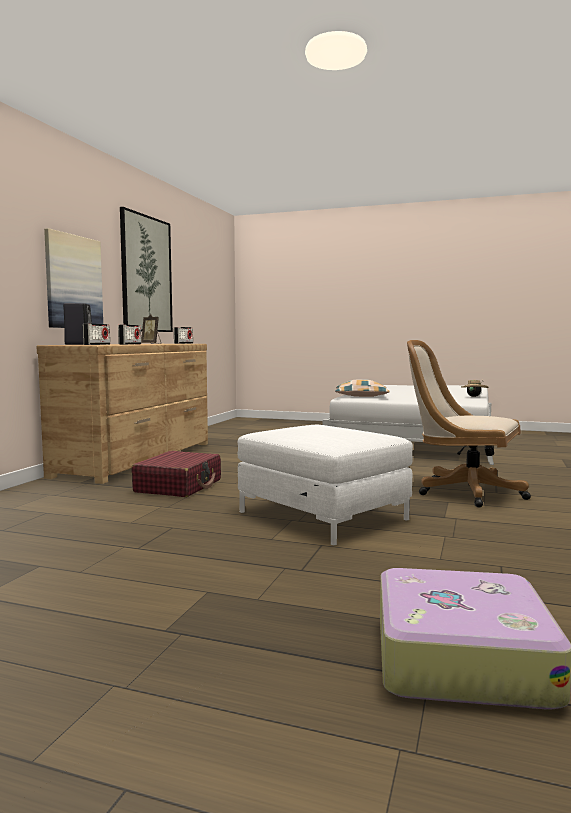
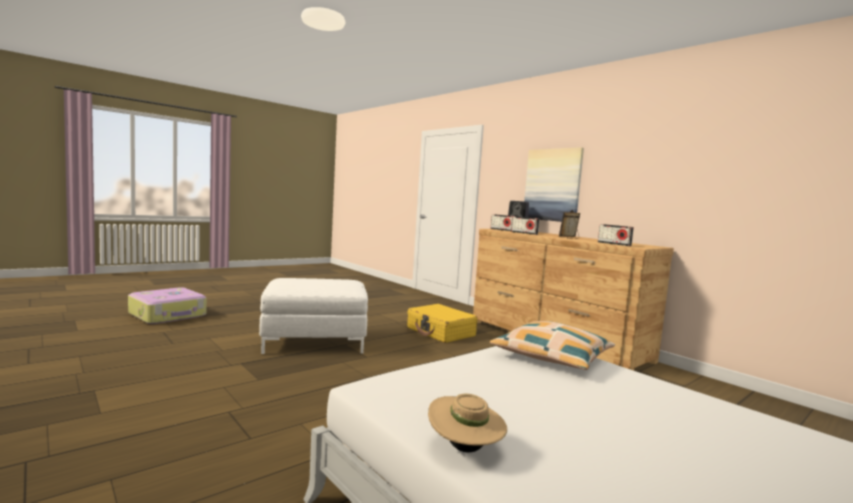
camera: 120 degrees right, 0 degrees up
picture [120,207,173,332] -> none
red suitcase [132,451,221,497] -> yellow suitcase [407,304,477,343]
office chair [407,340,531,507] -> none

